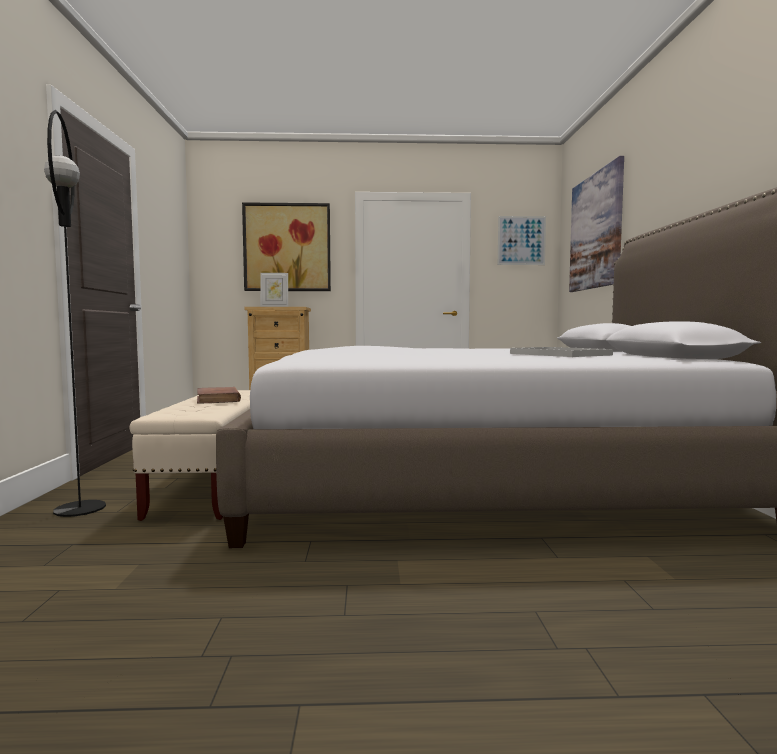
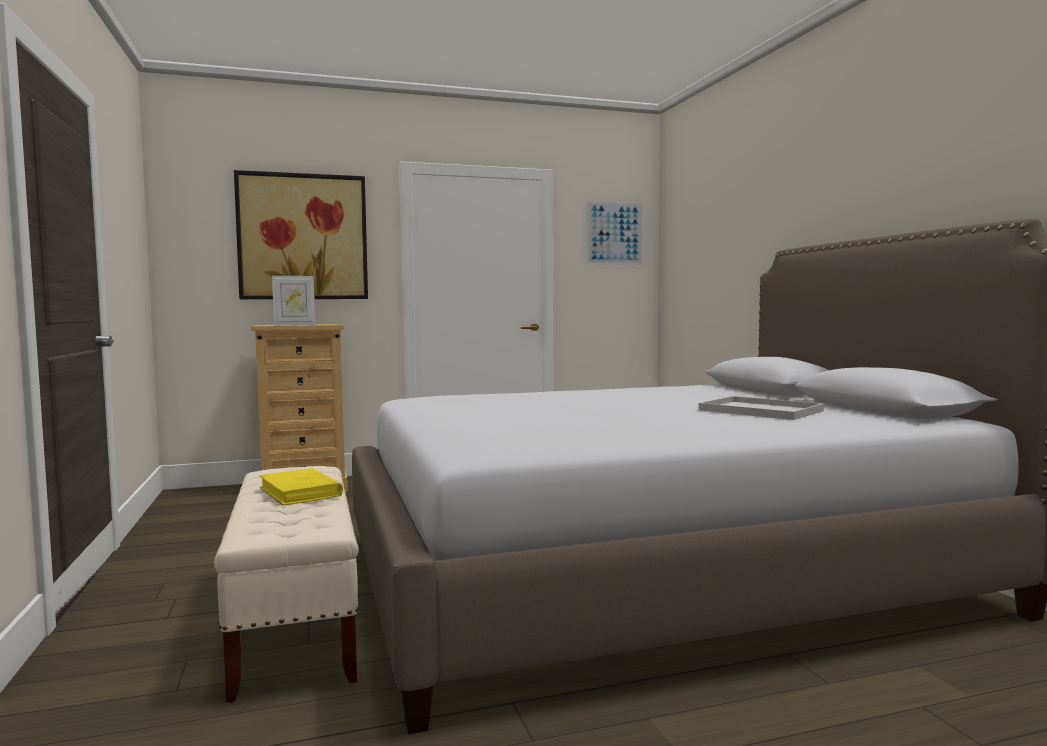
camera: 15 degrees left, 0 degrees up
black floor lamp [44,110,106,517] -> none
brown book [197,387,241,403] -> yellow book [259,468,343,505]
picture [569,156,624,292] -> none

